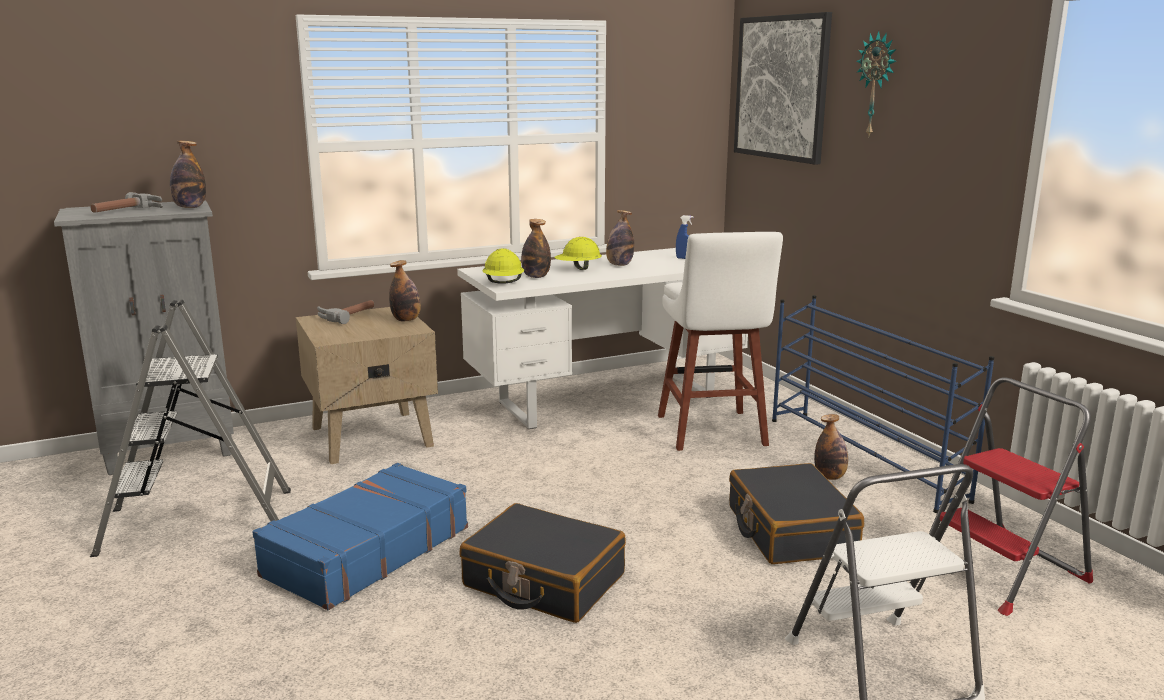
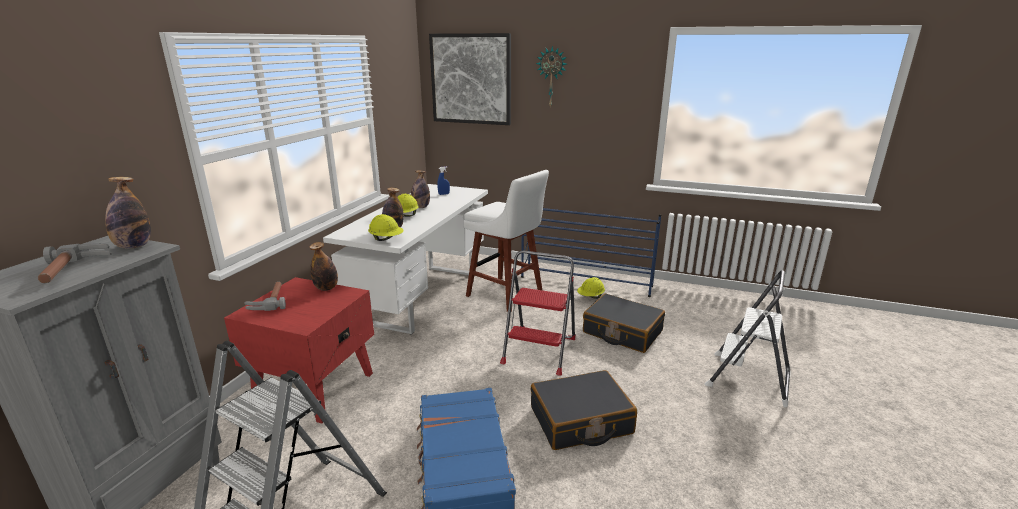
camera: 45 degrees left, 5 degrees up
beige nightstand [296,307,438,464] -> red nightstand [224,277,374,424]
bottle [814,414,848,480] -> yellow hard hat [577,277,605,299]
red step ladder [929,377,1093,616] -> red step ladder moved to [500,251,575,376]

